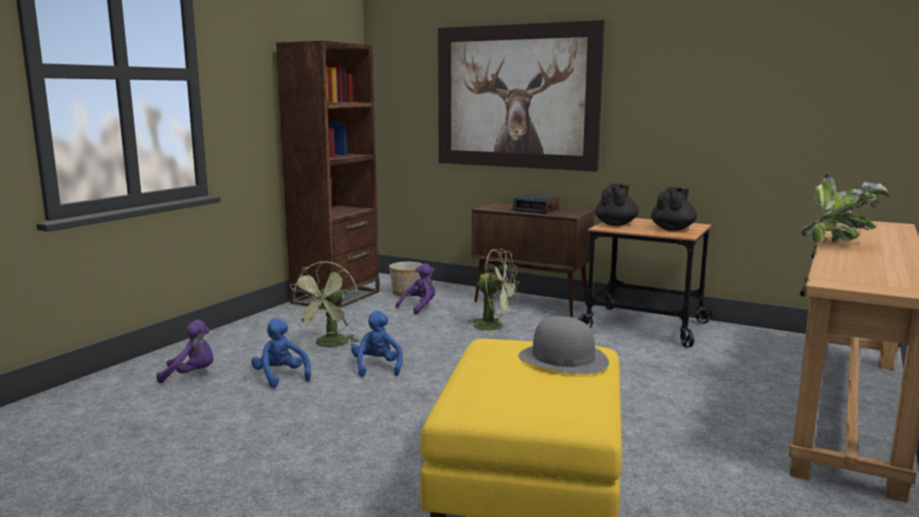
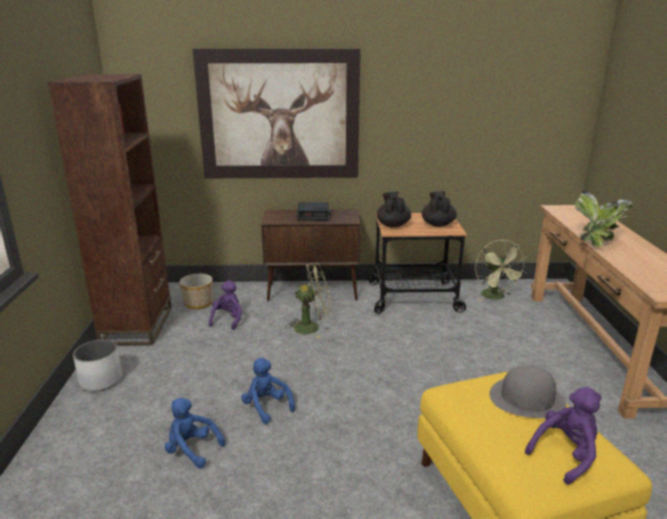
camera: 30 degrees left, 10 degrees up
purple plush toy [156,320,214,383] -> purple plush toy moved to [525,387,601,485]
green fan [290,261,358,347] -> green fan moved to [475,240,528,301]
none -> white planter [73,340,122,391]

